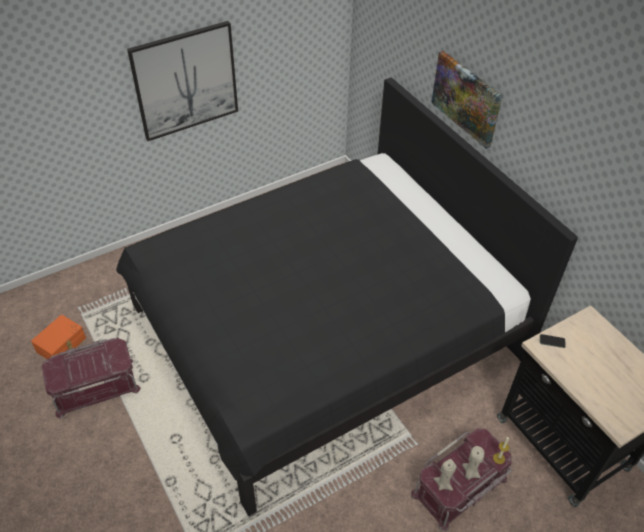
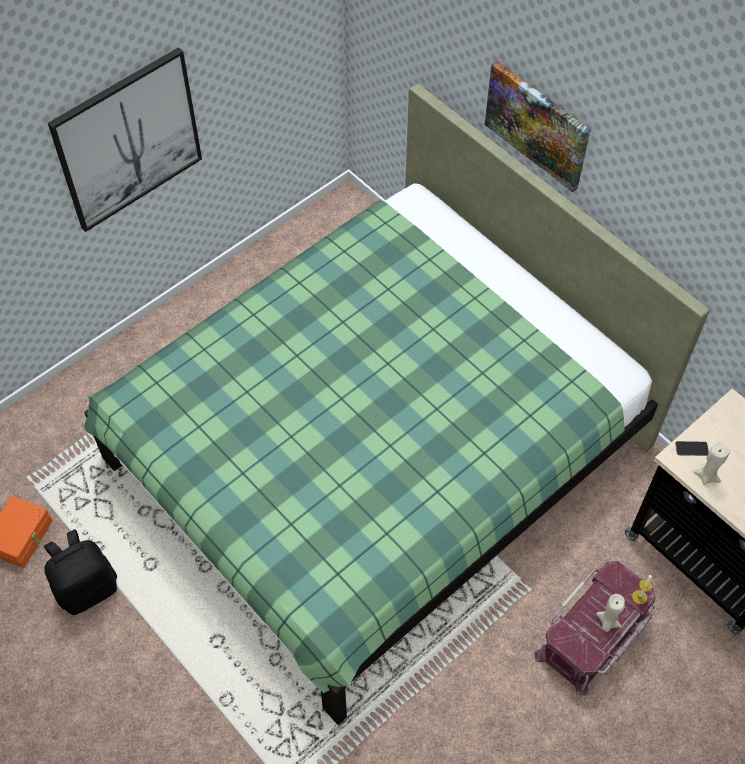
camera: 10 degrees left, 10 degrees up
red storage box [41,338,141,418] -> black backpack [44,529,117,615]
black bed [116,77,578,516] -> green bed [83,84,710,725]
beige candle [434,459,456,491] -> beige candle moved to [693,442,730,485]

